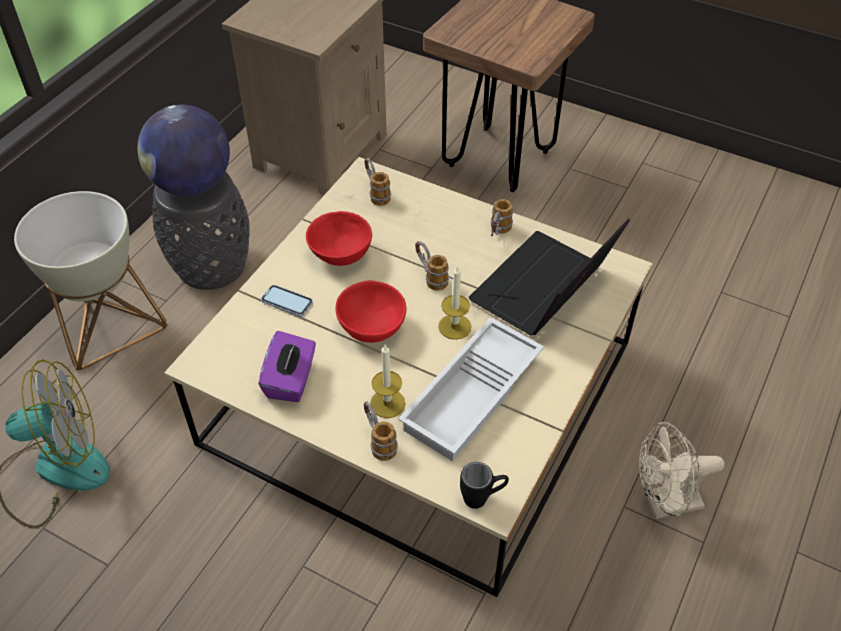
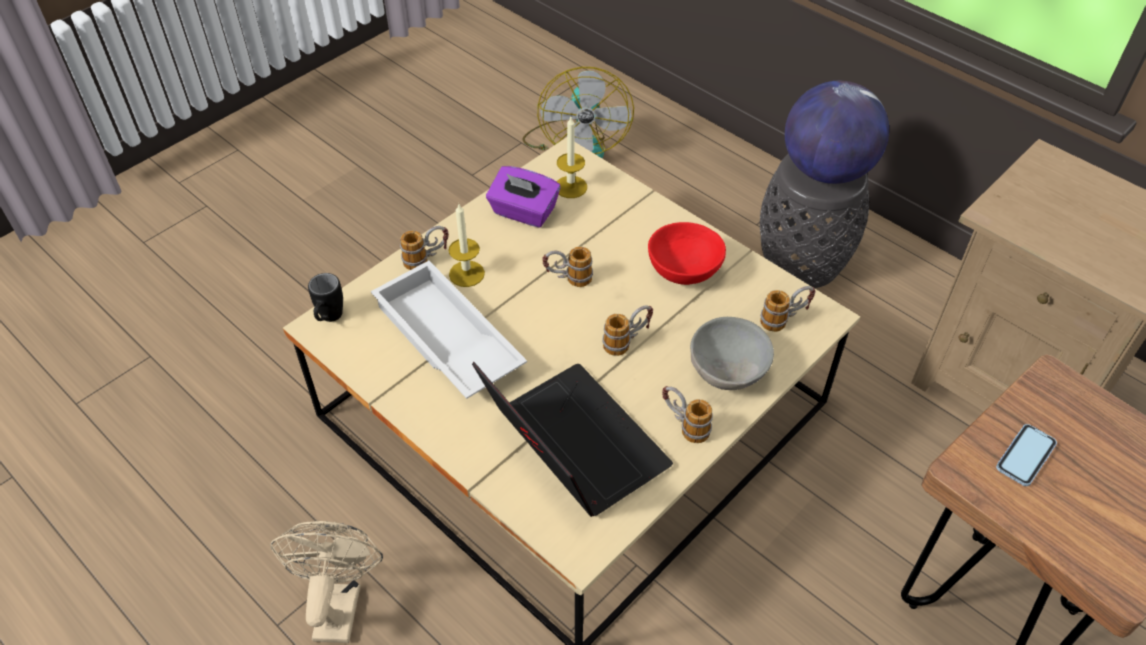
camera: 105 degrees right, 0 degrees up
planter [14,191,168,370] -> none
phone [261,285,313,316] -> phone moved to [996,424,1057,486]
red bowl [336,281,406,343] -> mug [542,247,593,287]
candle [438,265,471,340] -> candle moved to [557,117,587,198]
none -> grey bowl [690,317,774,390]

